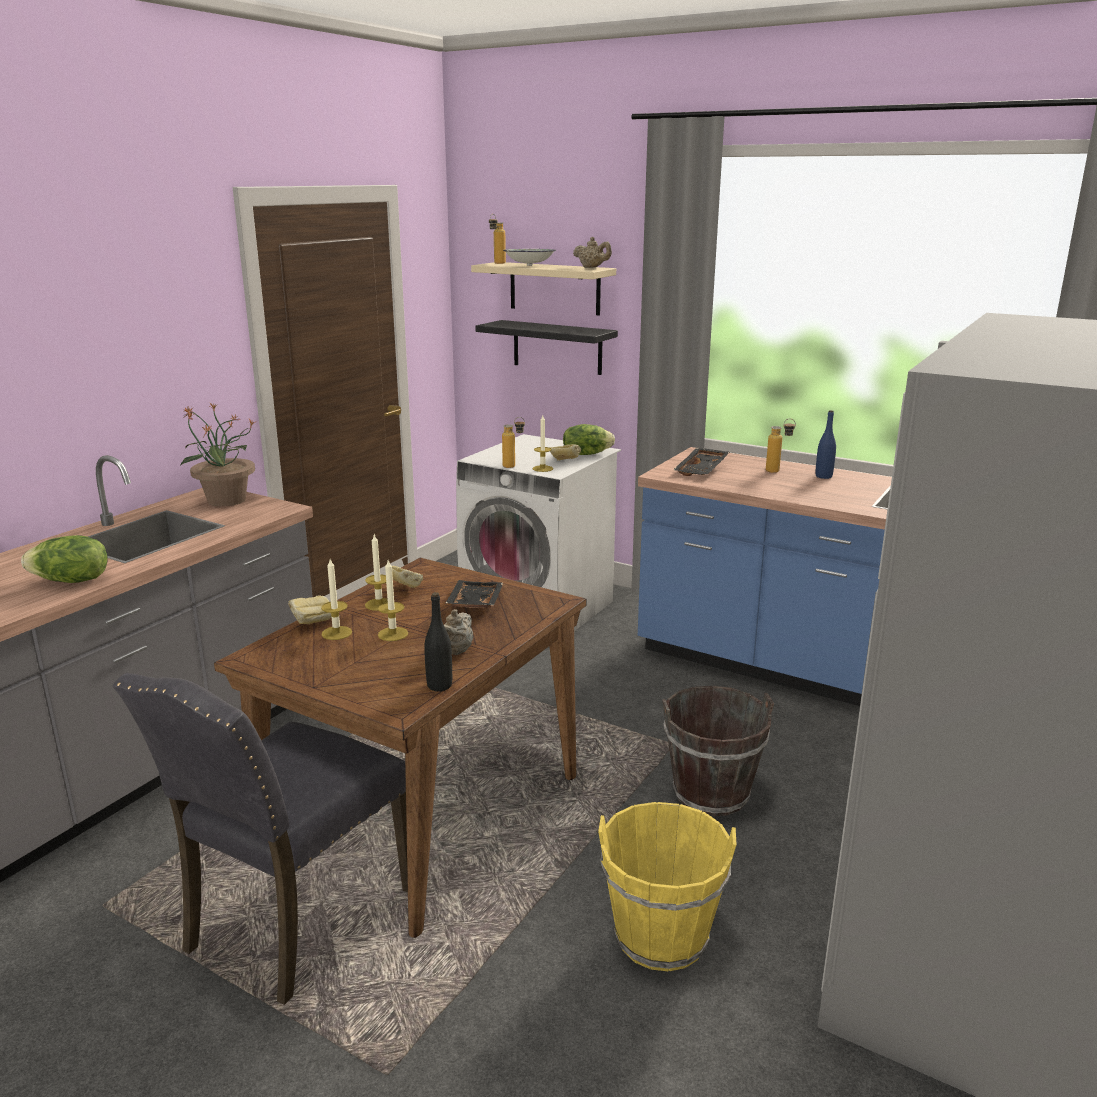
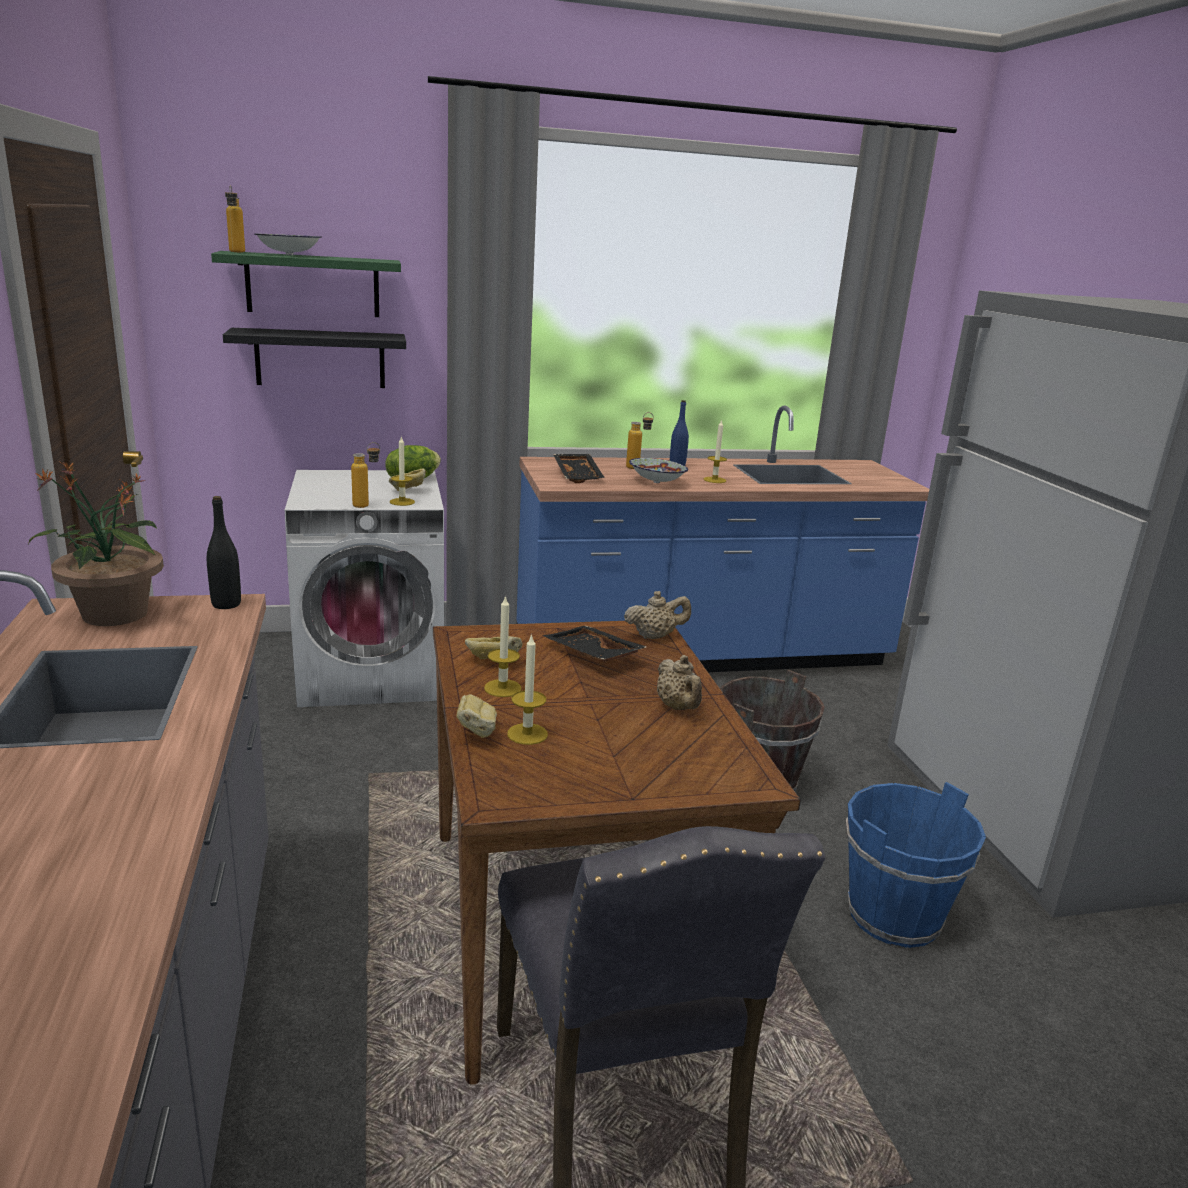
camera: 45 degrees left, 0 degrees up
lettuce [21,535,108,583] -> none
candle [378,560,408,641] -> candle moved to [704,419,727,483]
black bottle [424,592,452,691] -> black bottle moved to [207,496,241,609]
beige shelf [471,262,616,315] -> green shelf [211,251,401,317]
beige teapot [573,237,612,268] -> beige teapot moved to [624,591,691,639]
yellow bucket [598,802,737,971] -> blue bucket [846,782,986,948]
none -> bowl [629,458,688,483]

